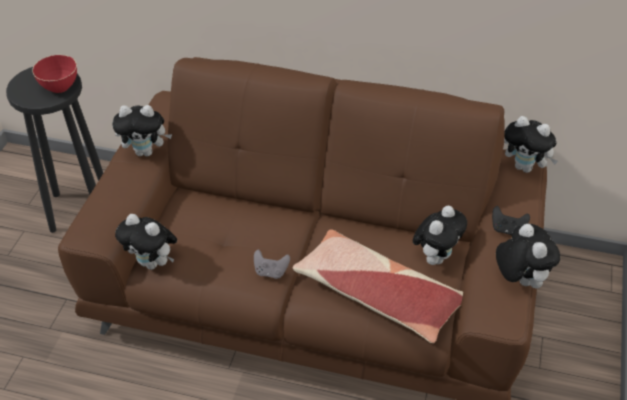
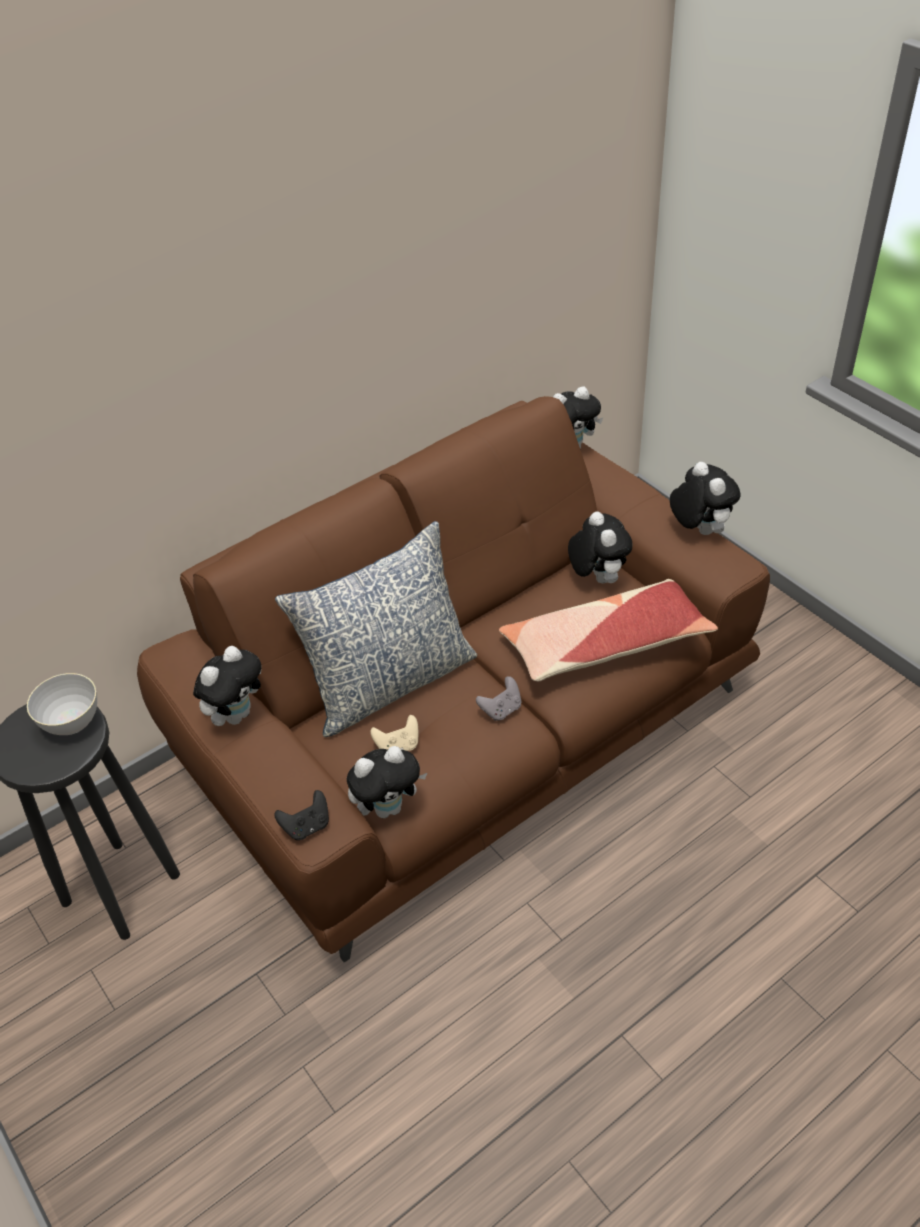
camera: 50 degrees left, 0 degrees up
red bowl [32,55,77,93] -> grey bowl [27,673,97,735]
black game controller [492,206,530,235] -> black game controller moved to [274,790,329,840]
plush toy [496,224,560,288] -> plush toy turned 45 degrees clockwise [670,462,741,535]
none -> pillow [275,521,477,737]
none -> beige game controller [370,715,418,751]

